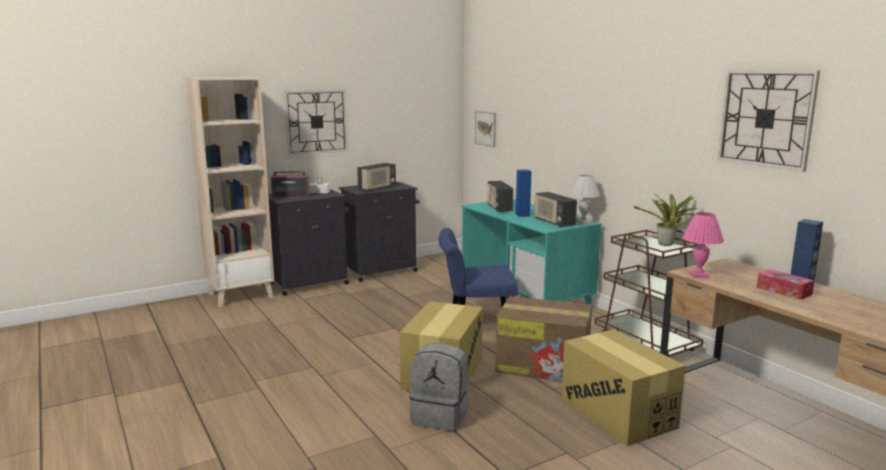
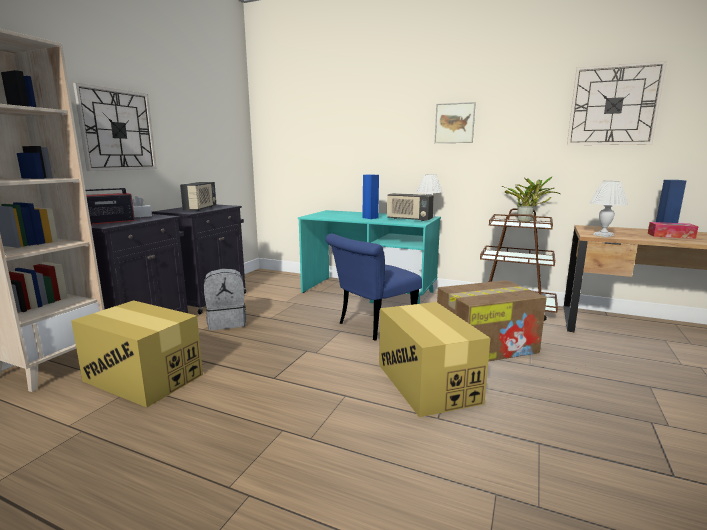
camera: 35 degrees left, 0 degrees up
grey backpack [410,343,468,431] -> grey backpack moved to [204,268,246,330]
picture [475,111,496,147] -> picture moved to [435,102,476,143]
radio [487,181,513,212] -> none
cardboard box [561,329,686,446] -> cardboard box moved to [71,300,203,408]
pink table lamp [682,212,724,278] -> white table lamp [590,181,628,237]

